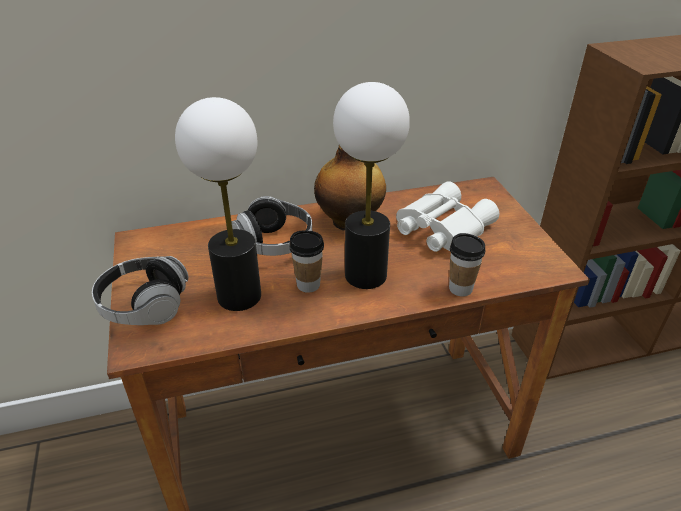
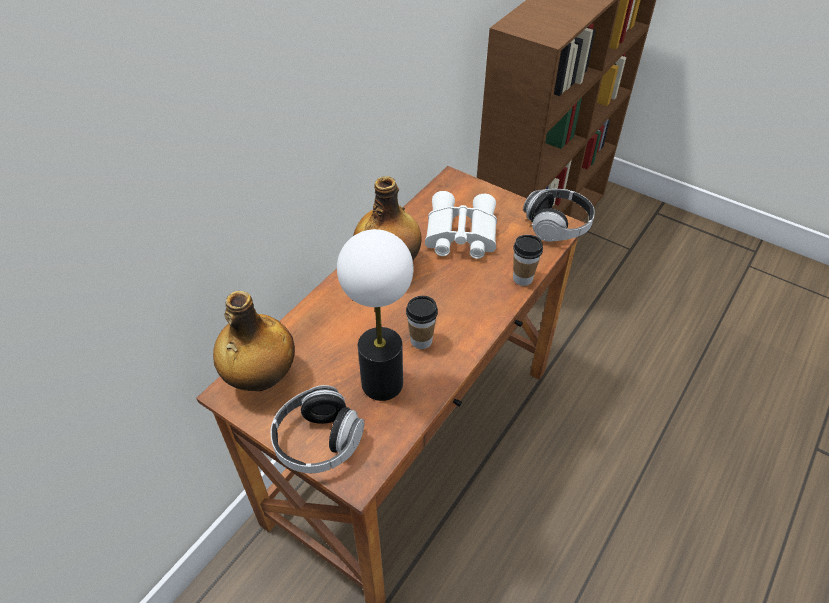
camera: 40 degrees left, 10 degrees up
headphones [232,196,312,256] -> headphones moved to [523,189,595,242]
table lamp [333,82,410,289] -> none
none -> bottle [213,291,295,391]

